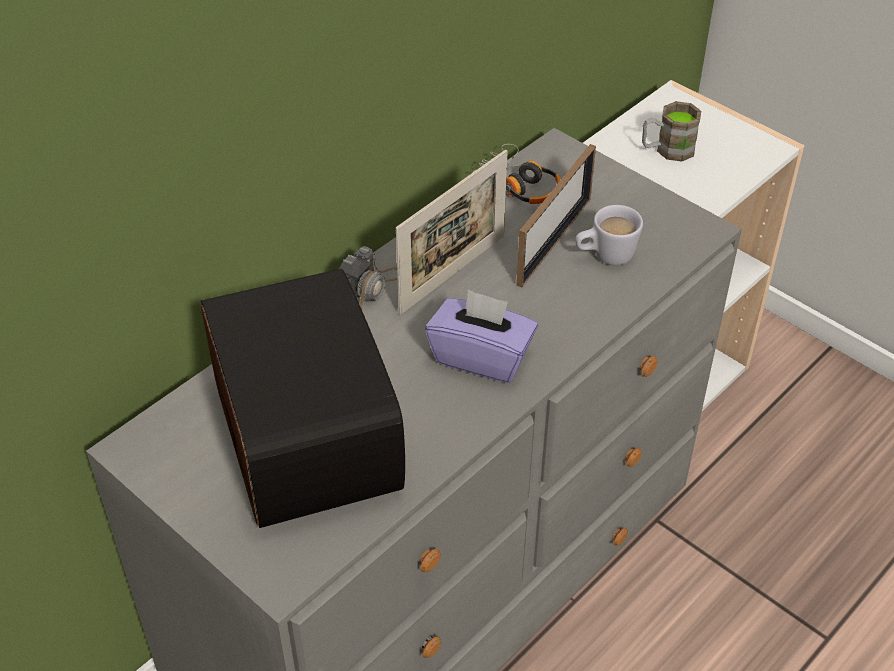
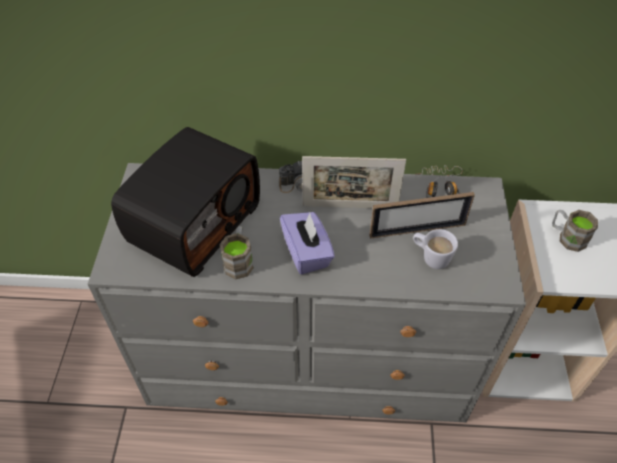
camera: 50 degrees right, 5 degrees up
none -> brown mug [219,226,254,279]

